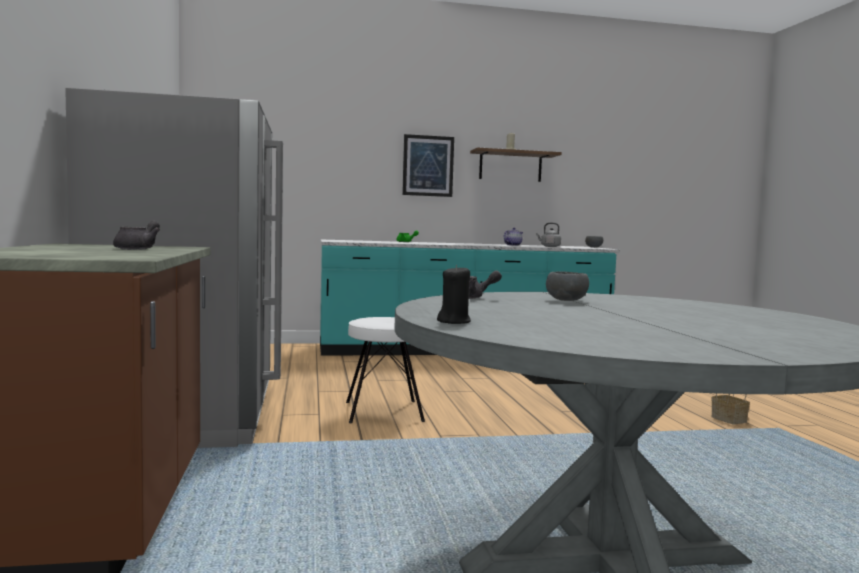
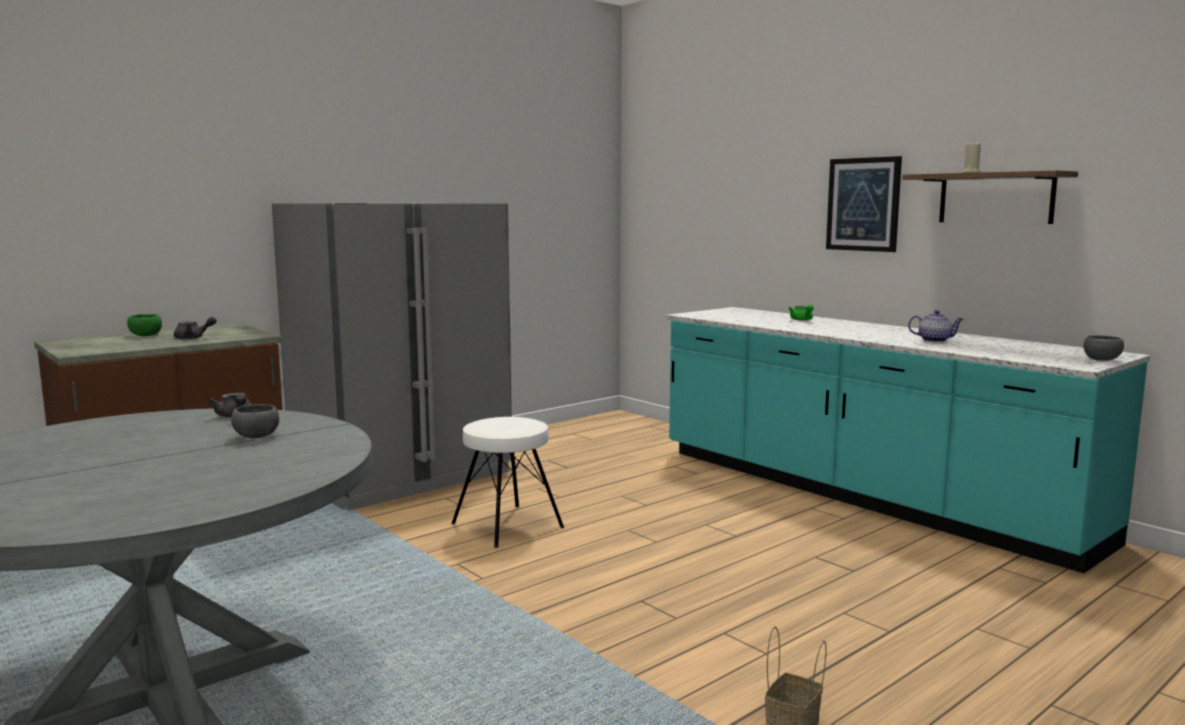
camera: 60 degrees right, 5 degrees up
black candle [437,265,471,324] -> none
grey kettle [536,223,561,247] -> none
none -> green bowl [127,314,162,336]

